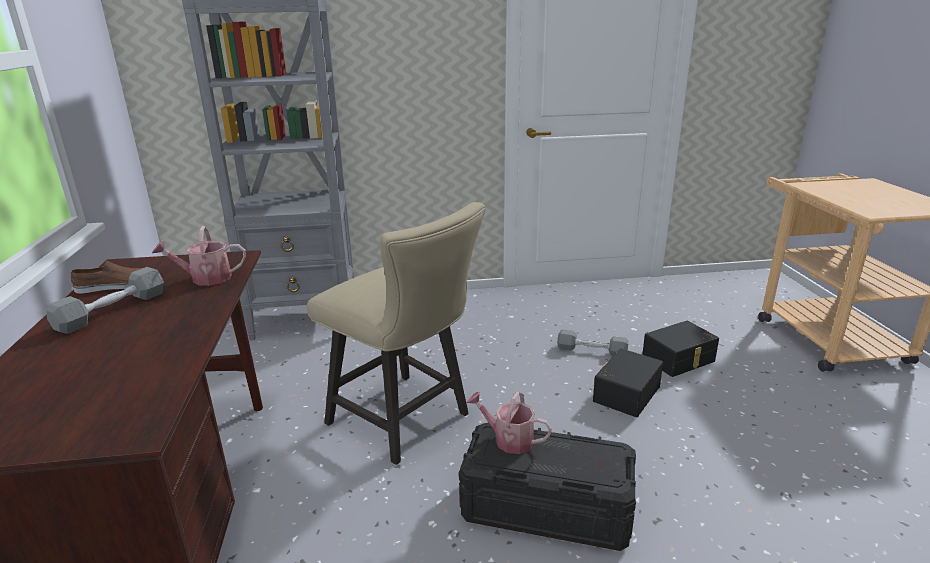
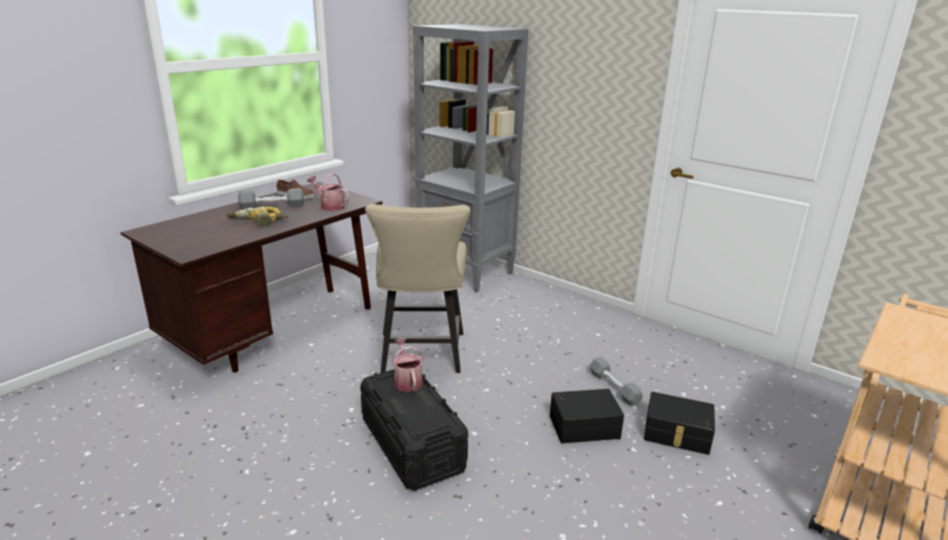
camera: 45 degrees right, 0 degrees up
none -> power drill [227,206,288,226]

